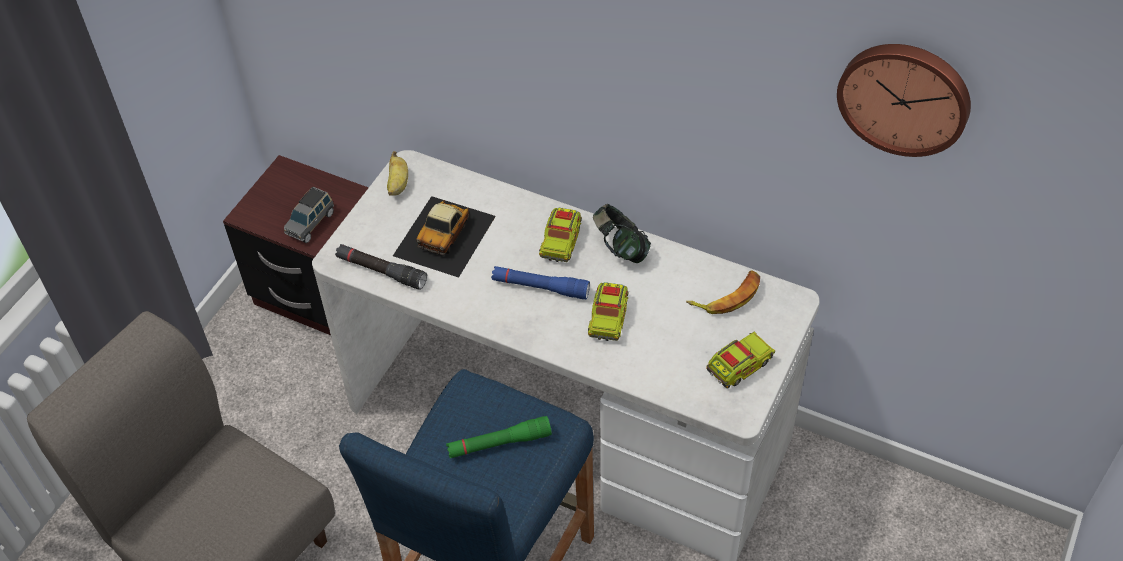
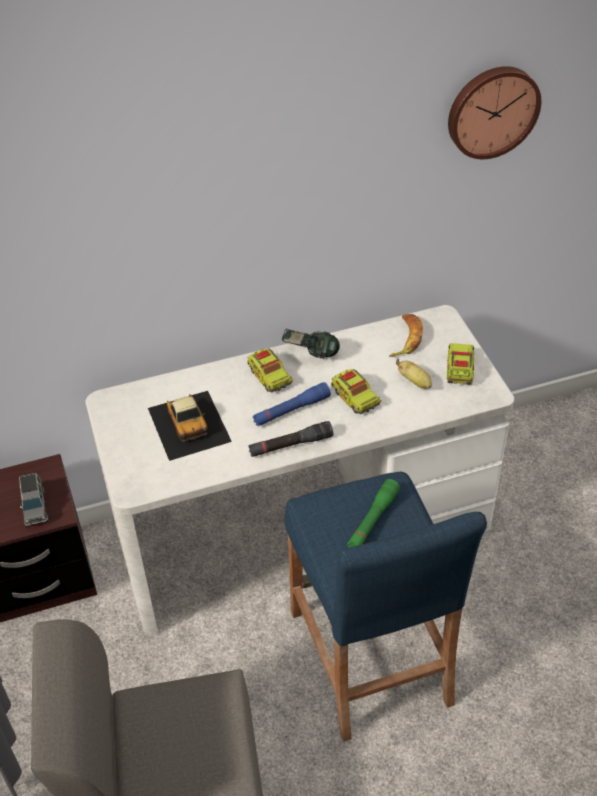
camera: 45 degrees left, 5 degrees down
black flashlight [335,244,427,290] -> black flashlight moved to [248,421,333,457]
banana [387,151,408,196] -> banana moved to [396,359,432,389]

